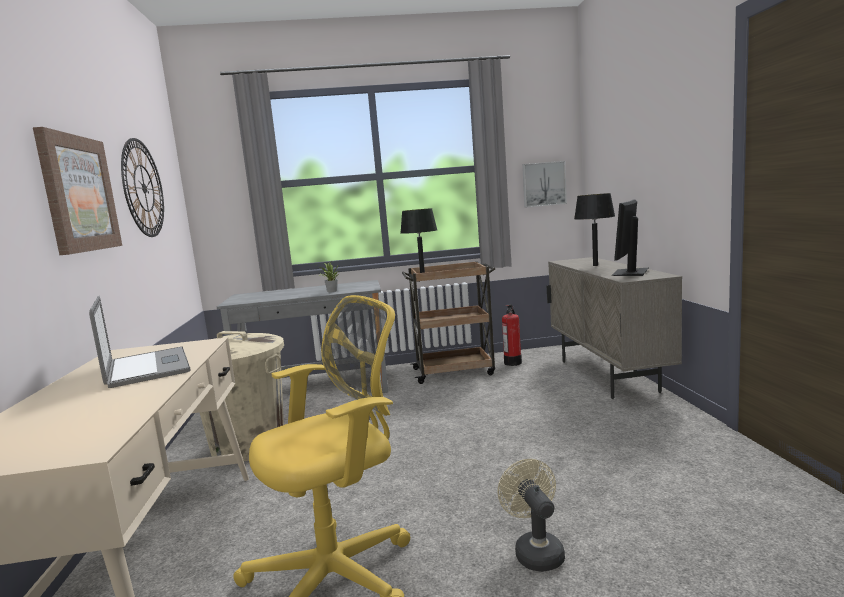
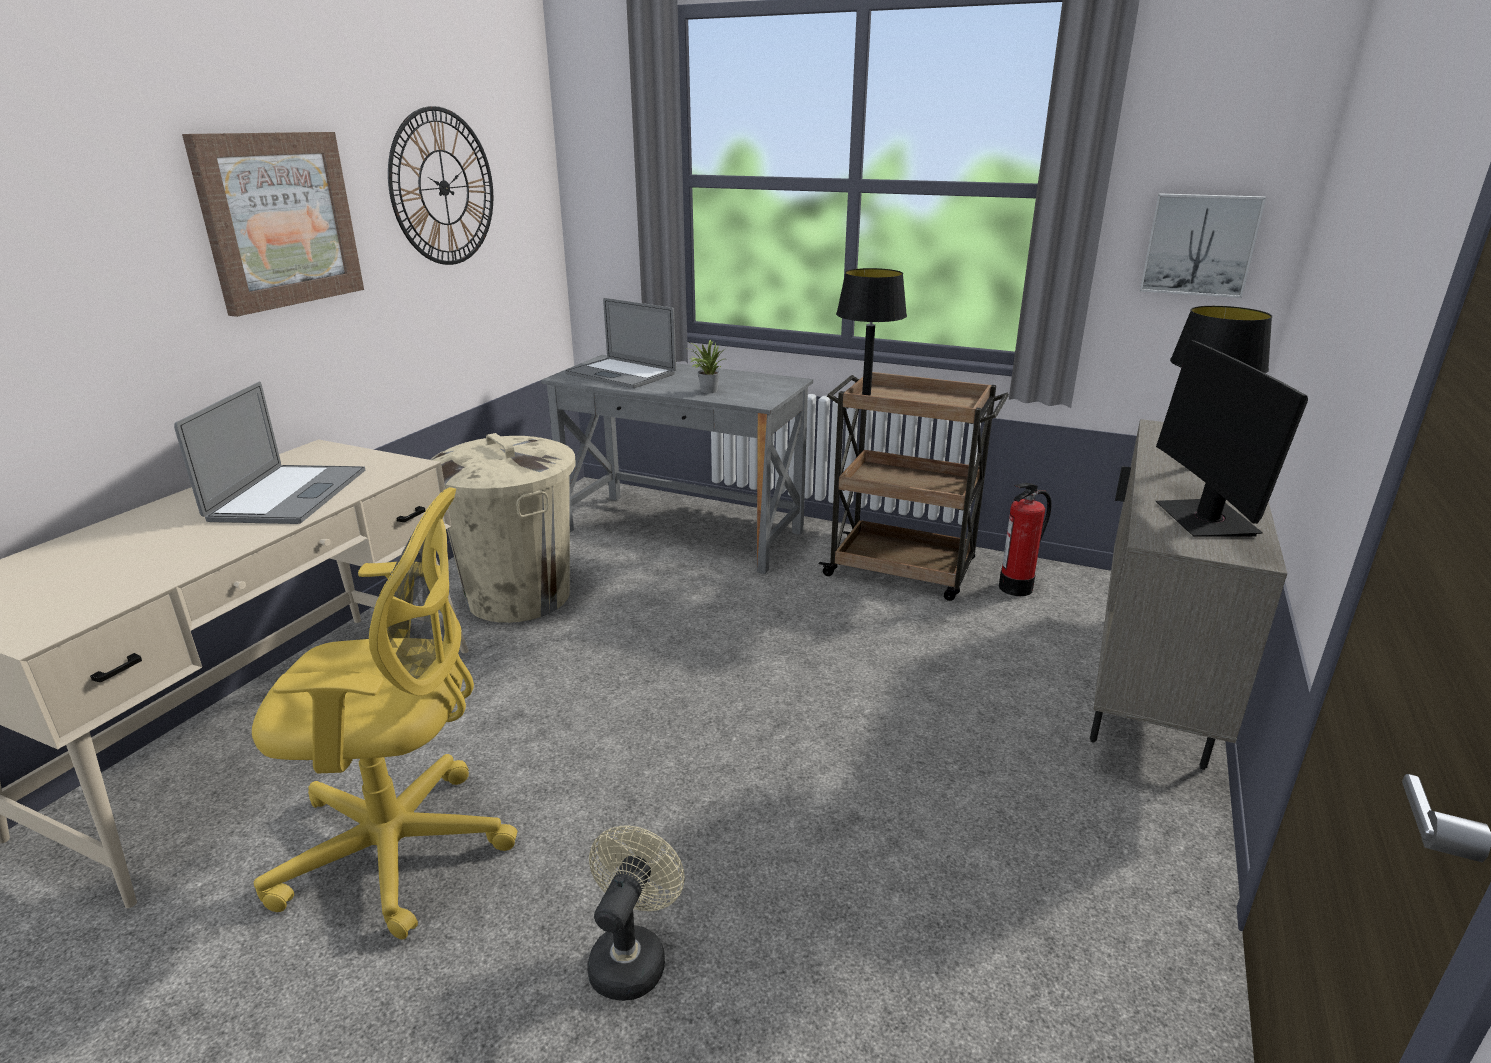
camera: 30 degrees right, 15 degrees up
monitor [612,199,648,276] -> monitor turned 60 degrees counterclockwise [1156,340,1308,537]
none -> laptop [565,298,676,388]

